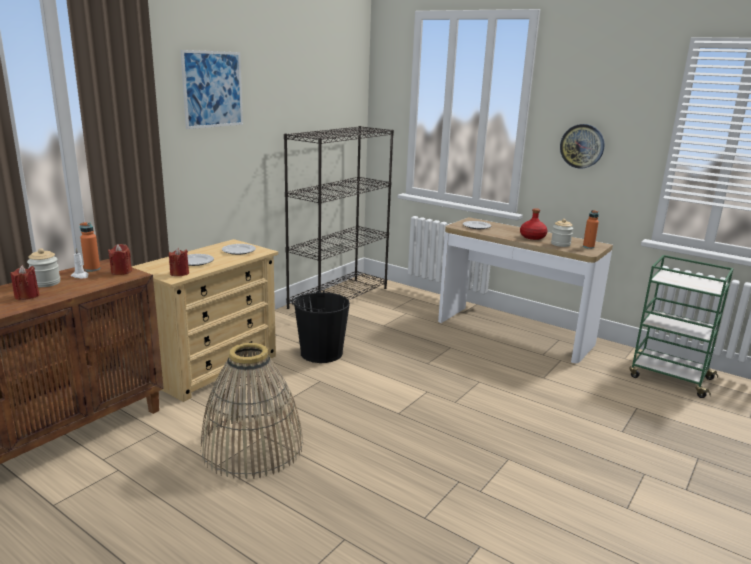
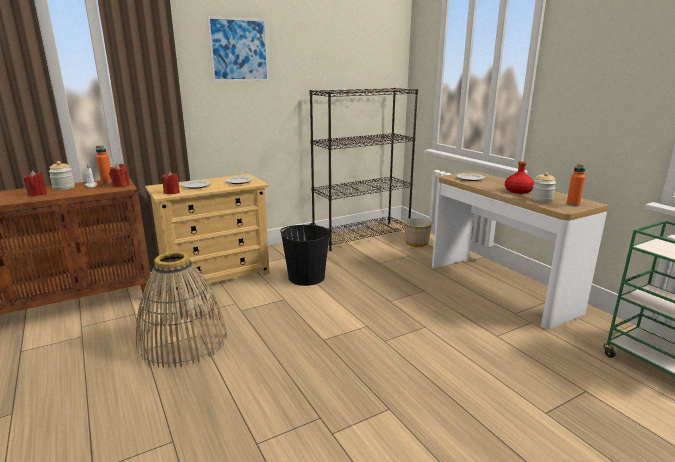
camera: 25 degrees right, 0 degrees up
wall clock [560,124,604,169] -> none
none -> planter [404,218,432,247]

